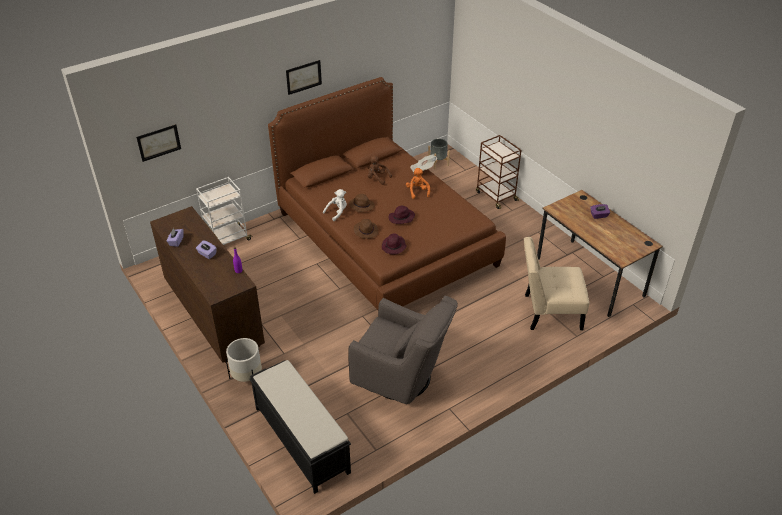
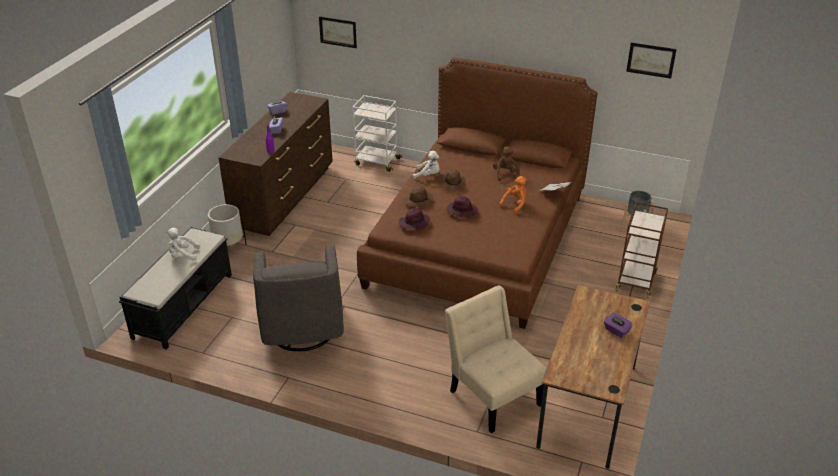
camera: 55 degrees right, 5 degrees down
picture [286,60,322,95] -> picture moved to [626,43,677,79]
none -> white plush toy [166,228,200,261]

